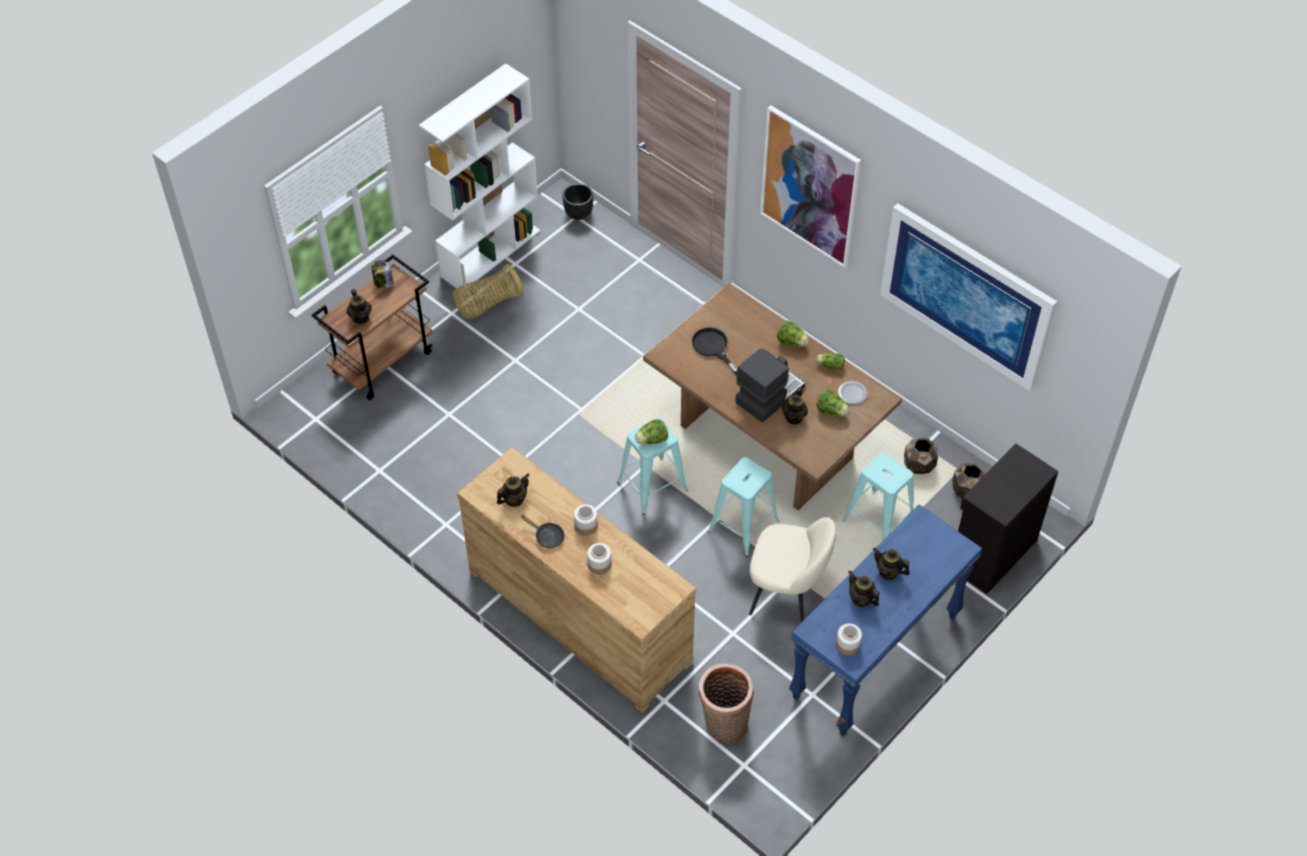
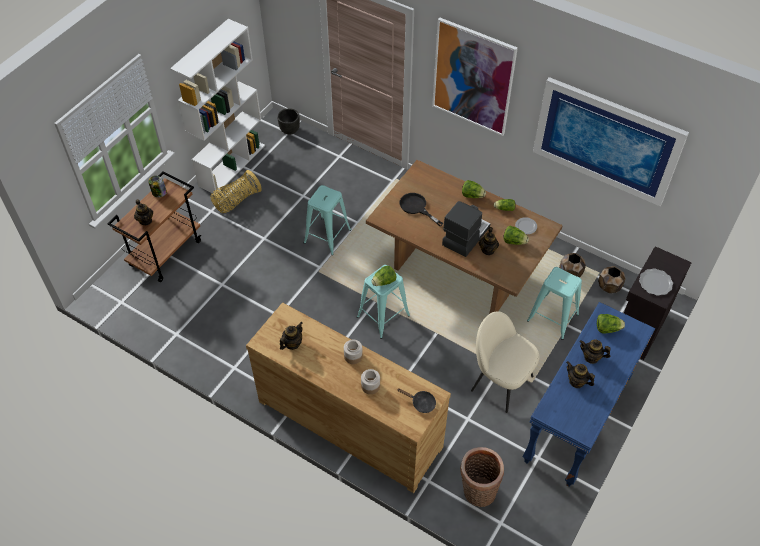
camera: 10 degrees left, 0 degrees up
black frying pan [521,515,565,549] -> black frying pan moved to [398,388,436,413]
turquoise stool [708,457,779,557] -> turquoise stool moved to [304,185,351,255]
beige chair [749,517,836,622] -> beige chair turned 150 degrees counterclockwise [471,311,539,413]
jar [836,623,862,656] -> none
none -> lettuce [597,314,625,334]
none -> plate [639,268,673,296]

